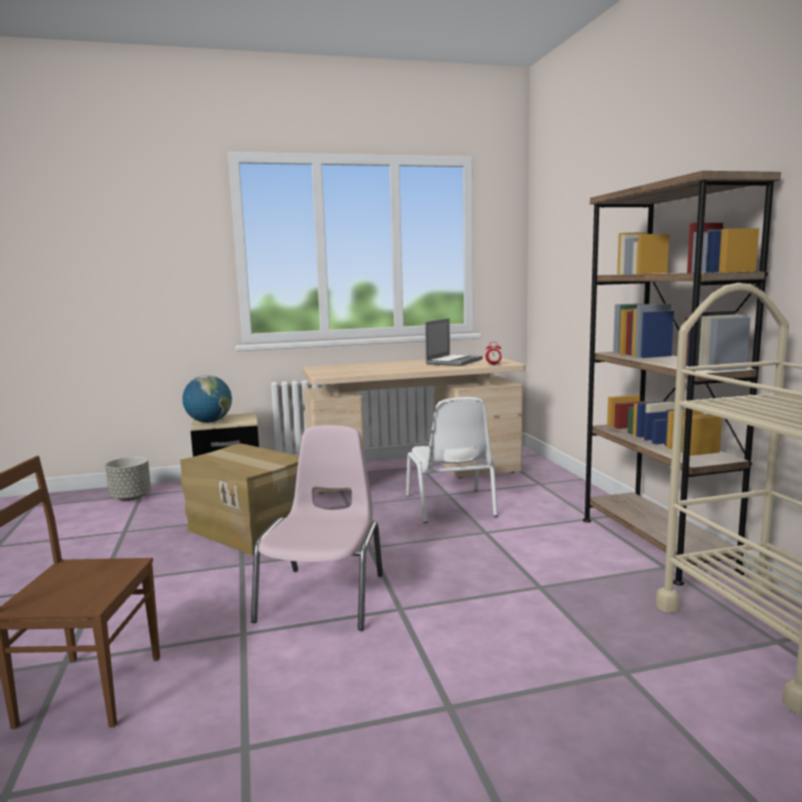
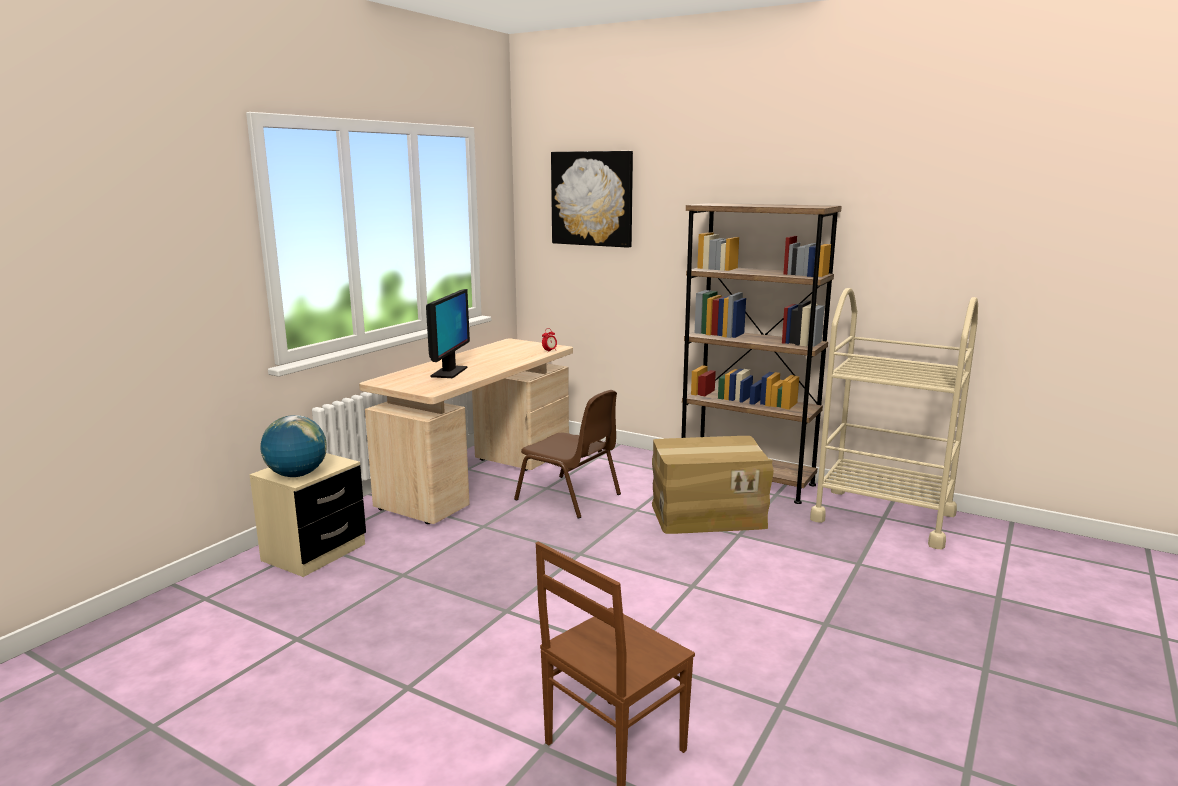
camera: 45 degrees left, 5 degrees up
grey planter [105,457,151,501] -> none
cardboard box [180,444,299,555] -> cardboard box moved to [652,436,774,534]
pink chair [251,425,383,631] -> none
white chair [406,397,498,523] -> brown chair [514,390,621,518]
laptop [425,318,483,366] -> none
none -> monitor [426,289,470,378]
none -> picture [551,151,633,248]

